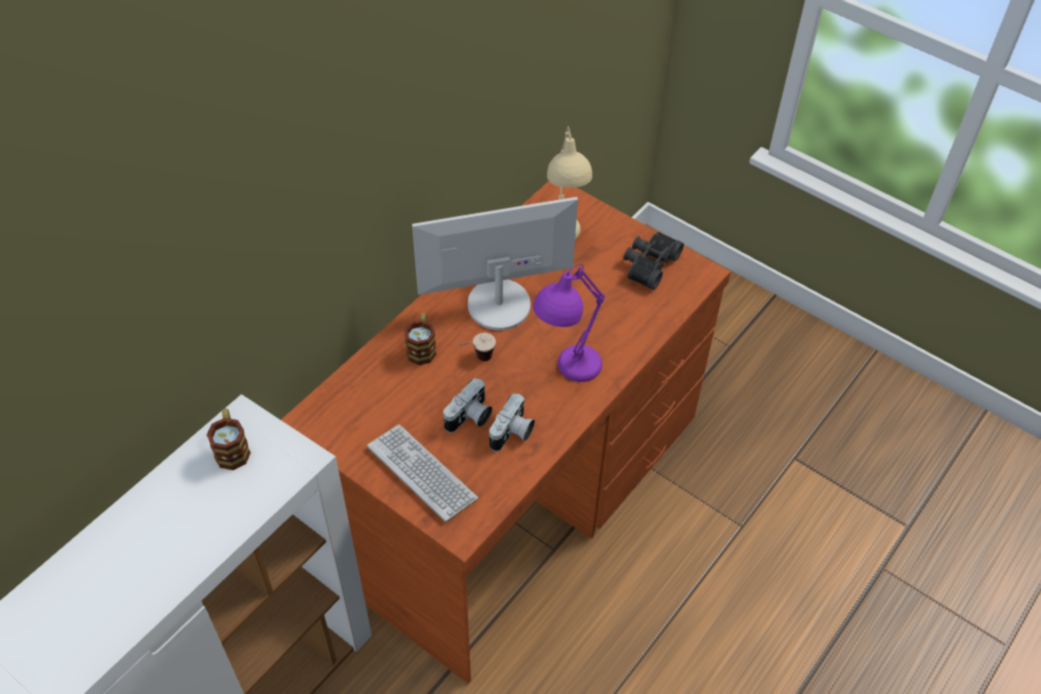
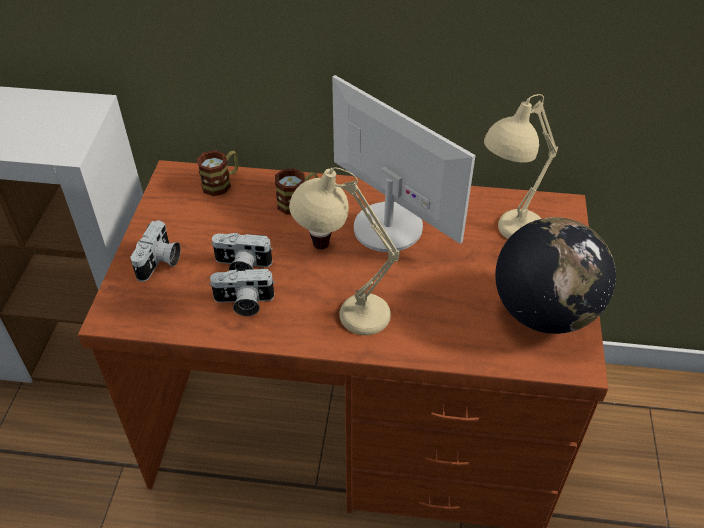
camera: 60 degrees right, 5 degrees down
mug [206,409,251,470] -> mug moved to [196,150,238,196]
keyboard [367,424,478,522] -> camera [130,220,181,282]
purple table lamp [533,264,605,382] -> beige table lamp [289,167,400,335]
black binoculars [623,232,684,290] -> globe [495,217,616,334]

